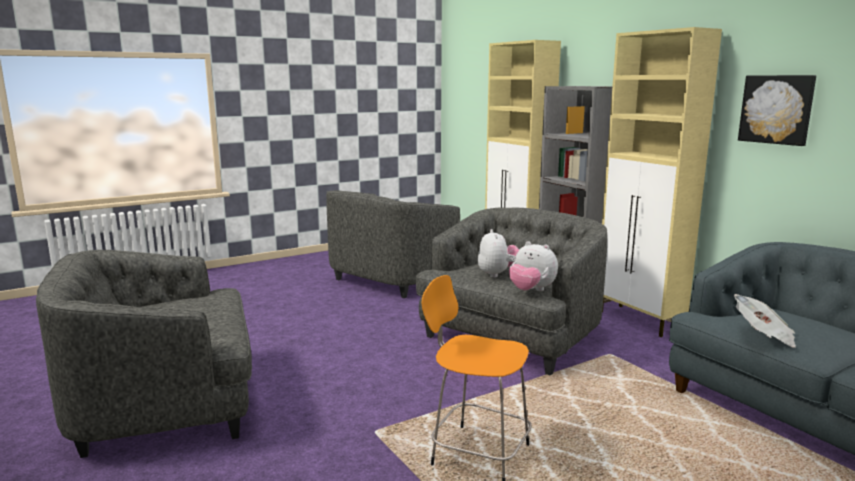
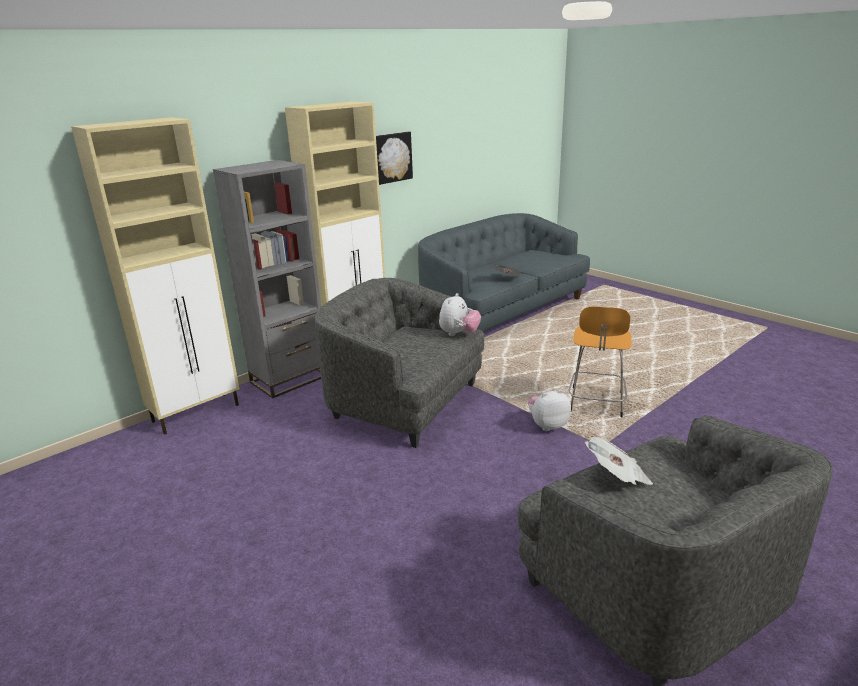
camera: 100 degrees left, 10 degrees up
grey armchair [326,190,460,298] -> none
plush toy [478,229,519,278] -> plush toy moved to [528,390,571,431]
none -> newspaper [585,437,653,485]

